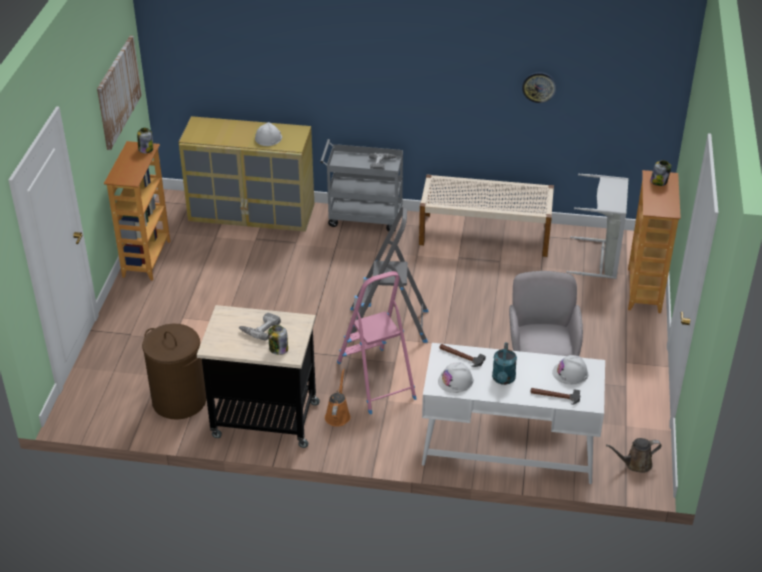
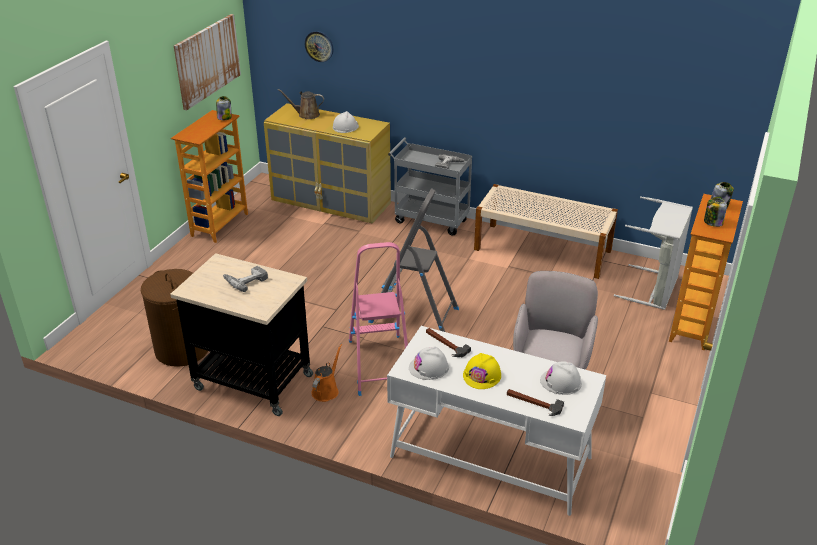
camera: 15 degrees right, 5 degrees down
jar [268,325,288,355] -> jar moved to [704,197,727,227]
turquoise watering can [492,342,517,385] -> yellow hard hat [463,353,501,389]
wall clock [522,72,557,103] -> wall clock moved to [305,31,333,62]
brown watering can [606,438,662,473] -> brown watering can moved to [278,89,324,119]

